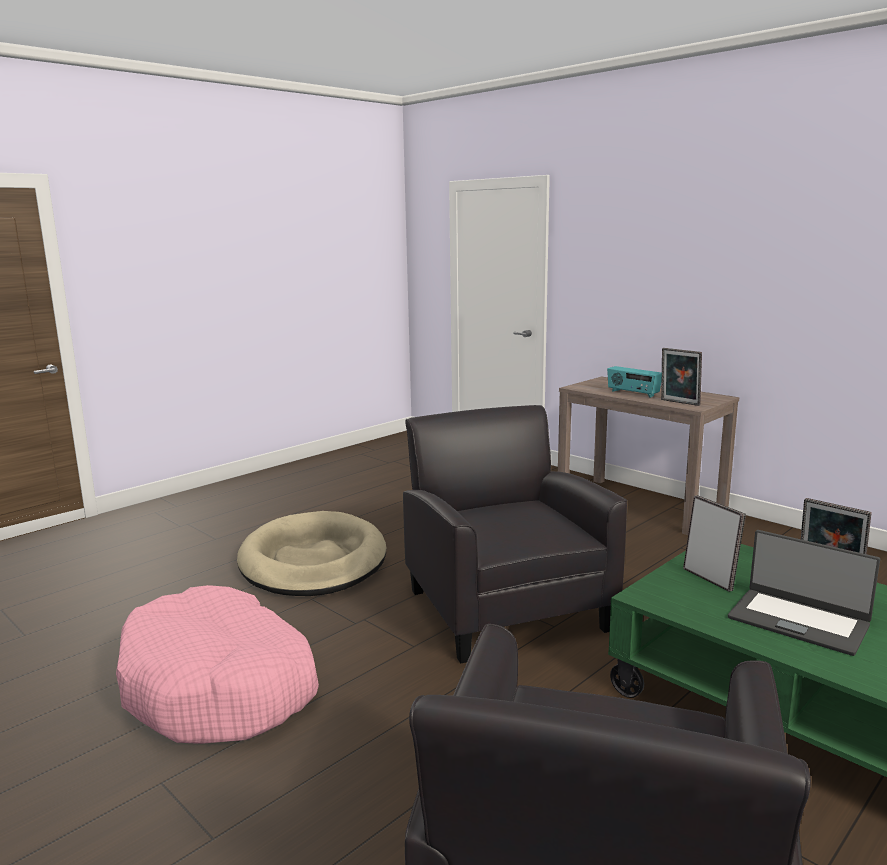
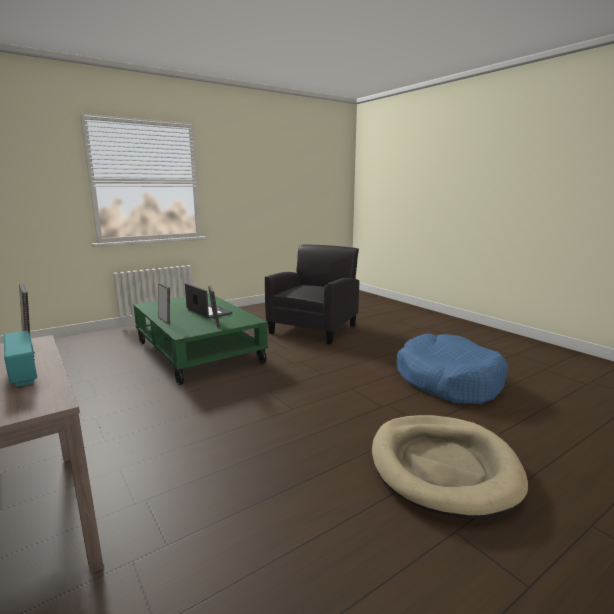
camera: 170 degrees left, 0 degrees up
pink dog bed [116,585,319,744] -> blue dog bed [397,334,508,404]
black armchair [403,405,627,663] -> none

